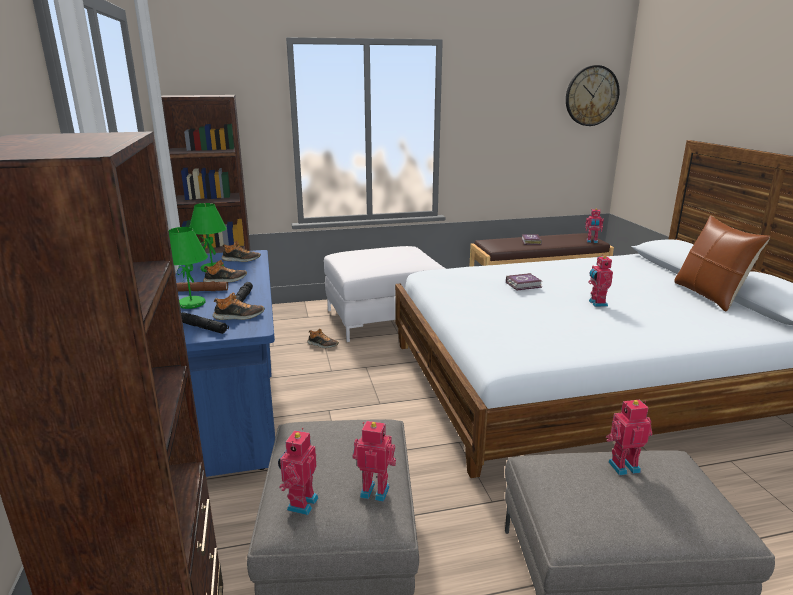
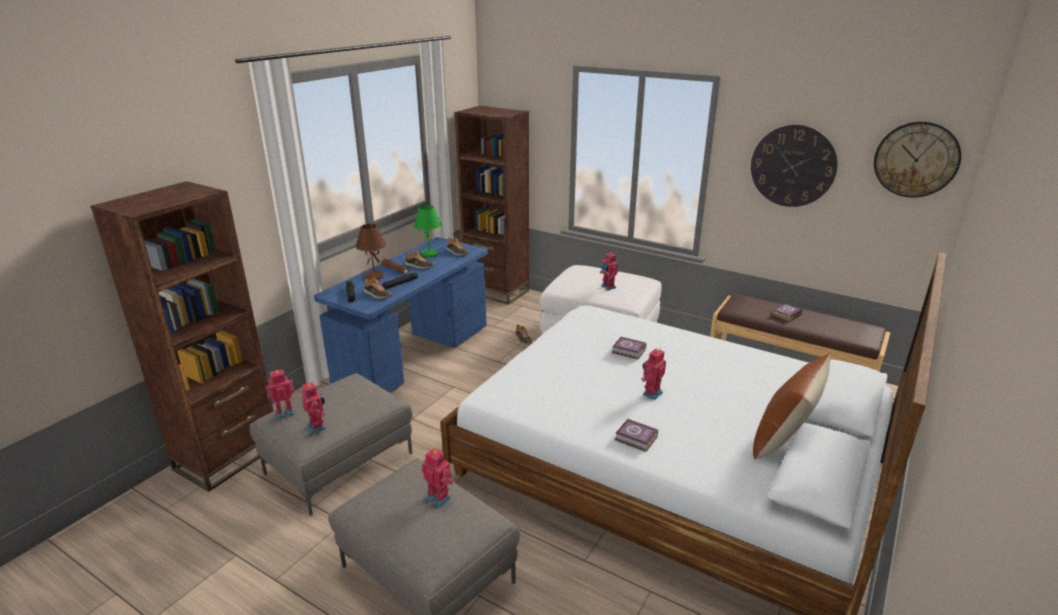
camera: 45 degrees right, 5 degrees up
green table lamp [169,227,208,309] -> brown table lamp [356,224,386,280]
toy robot [585,208,604,243] -> toy robot moved to [600,253,618,290]
none -> book [615,419,658,452]
none -> wall clock [751,125,838,207]

